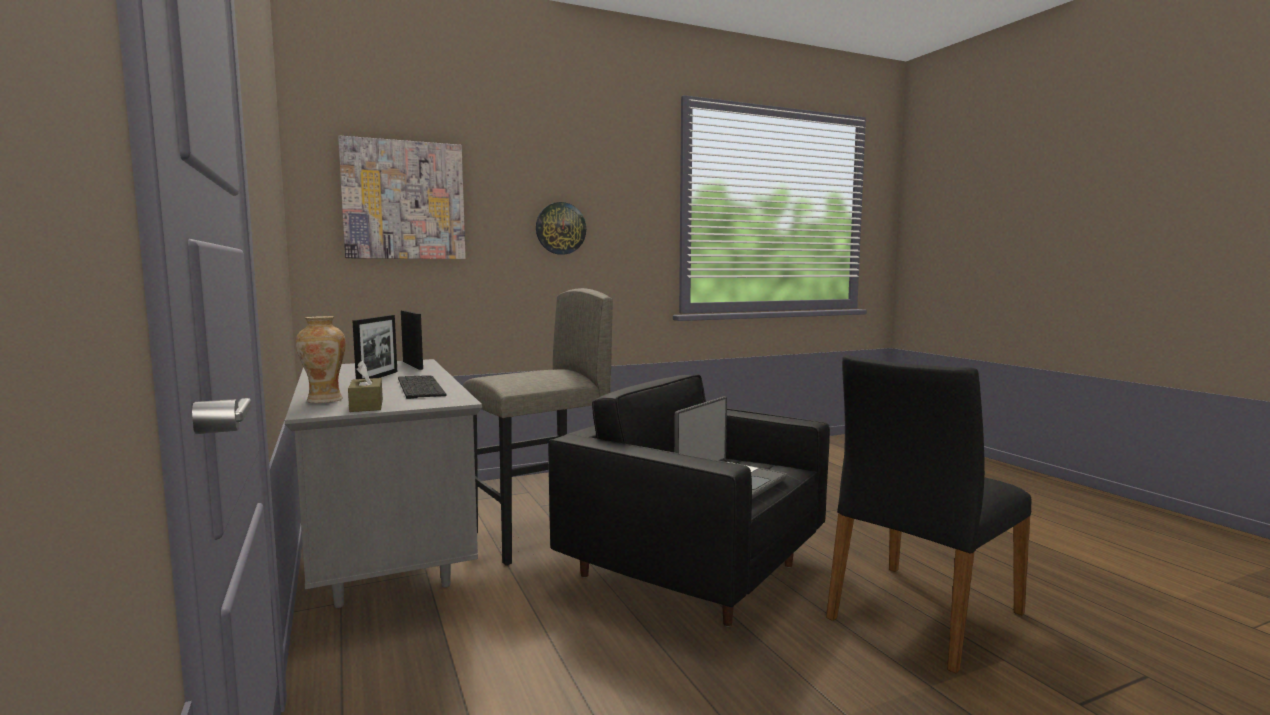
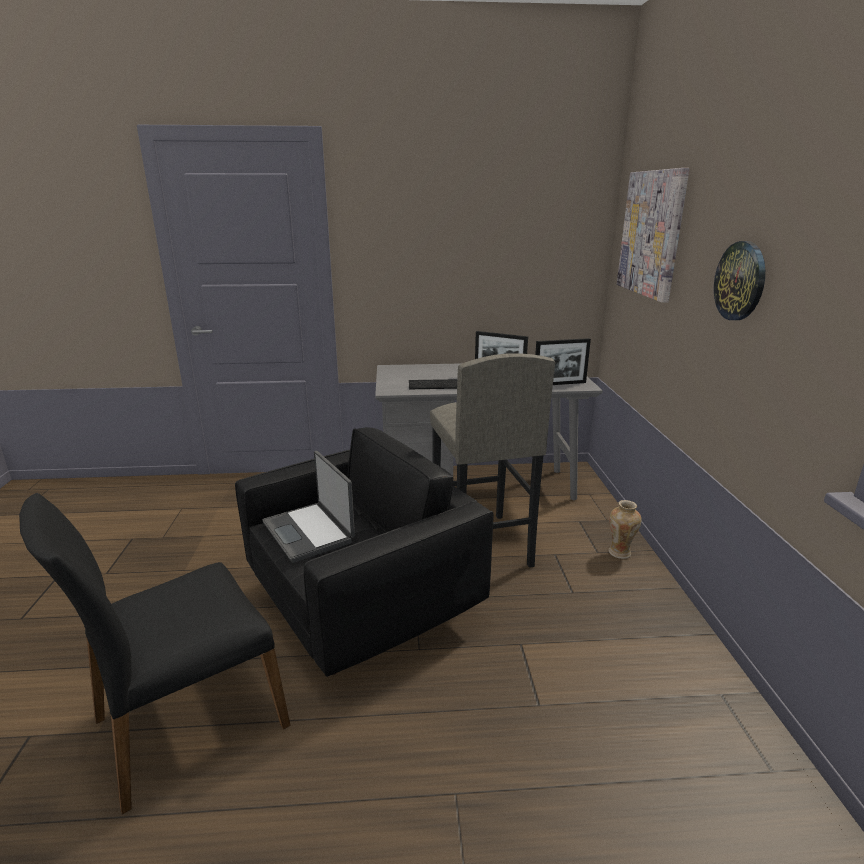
camera: 110 degrees right, 15 degrees up
vase [296,316,346,403] -> vase moved to [608,500,642,559]
brown tissue box [348,361,383,412] -> none
black chair [826,355,1032,674] -> black chair turned 105 degrees counterclockwise [19,493,291,814]

